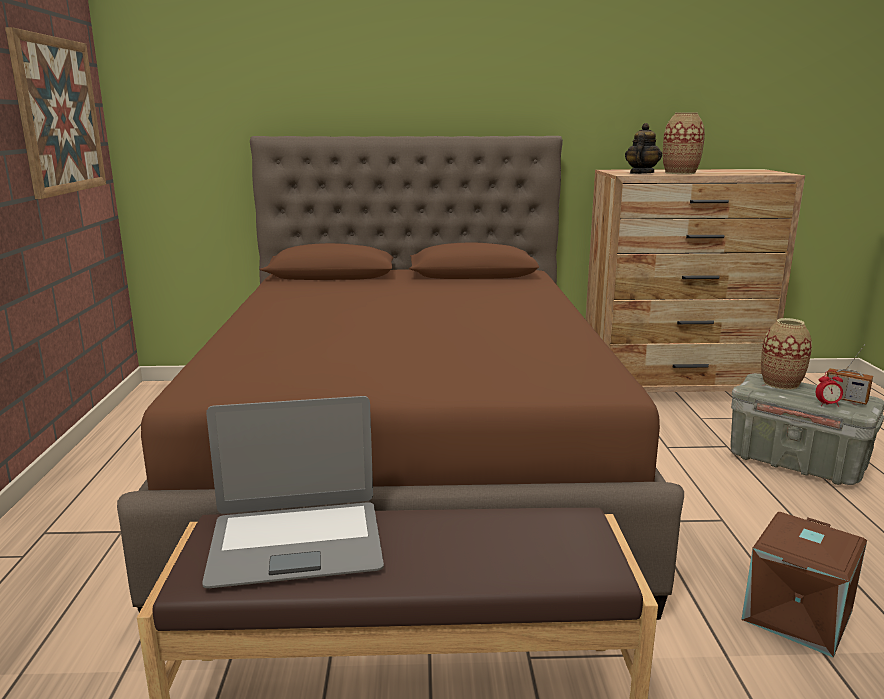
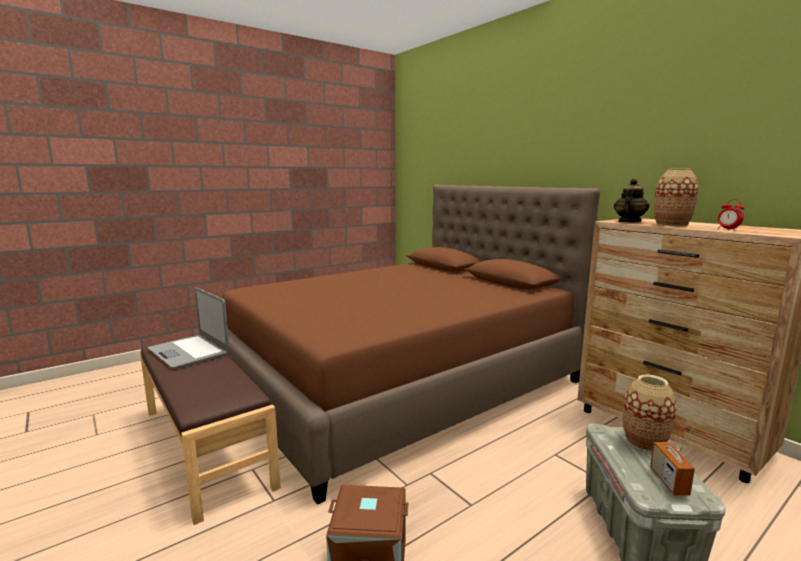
camera: 55 degrees right, 5 degrees down
picture [5,27,106,199] -> none
teapot [625,123,662,174] -> teapot turned 45 degrees counterclockwise [614,178,650,222]
alarm clock [816,371,843,407] -> alarm clock moved to [718,199,744,230]

